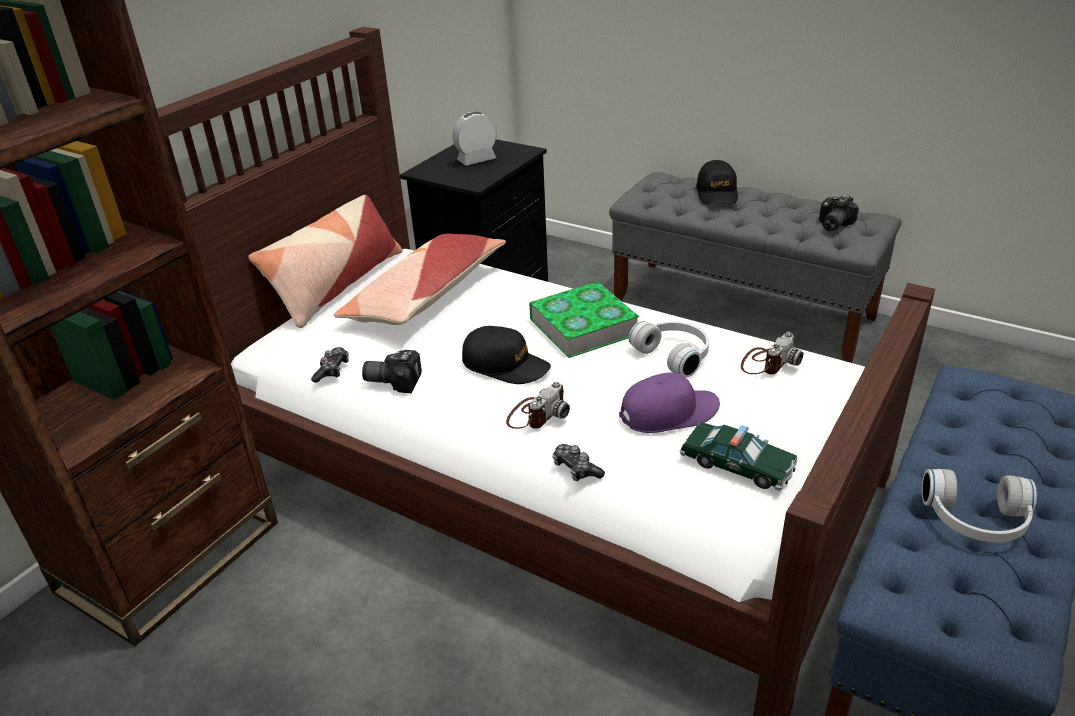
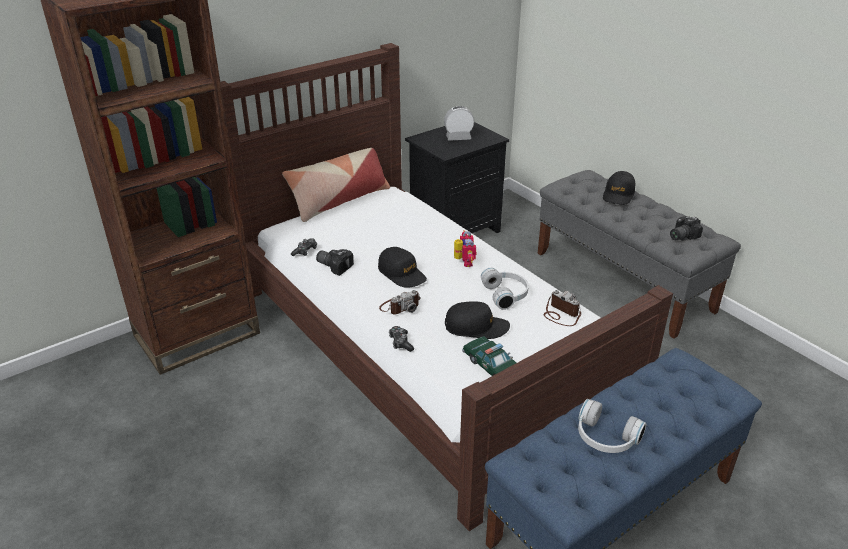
camera: 20 degrees right, 0 degrees up
pillow [334,234,506,325] -> none
book [529,282,639,358] -> toy robot [454,230,476,267]
purple cap [619,372,720,433] -> black cap [445,301,510,339]
camera [741,332,803,374] -> camera turned 105 degrees counterclockwise [544,290,581,326]

